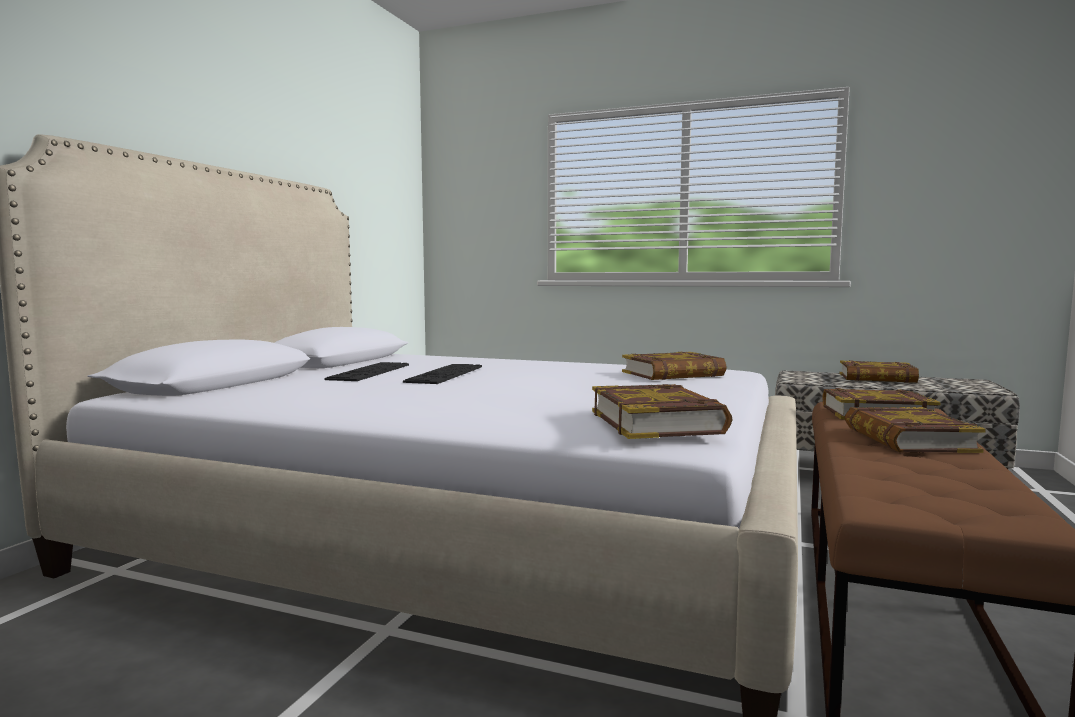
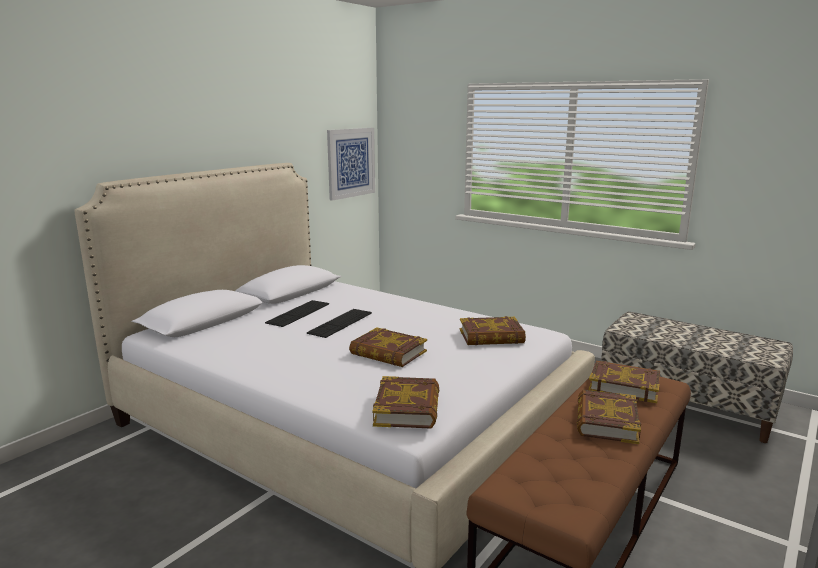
camera: 15 degrees right, 10 degrees up
book [839,360,919,383] -> book moved to [349,327,427,367]
none -> picture [327,128,375,201]

